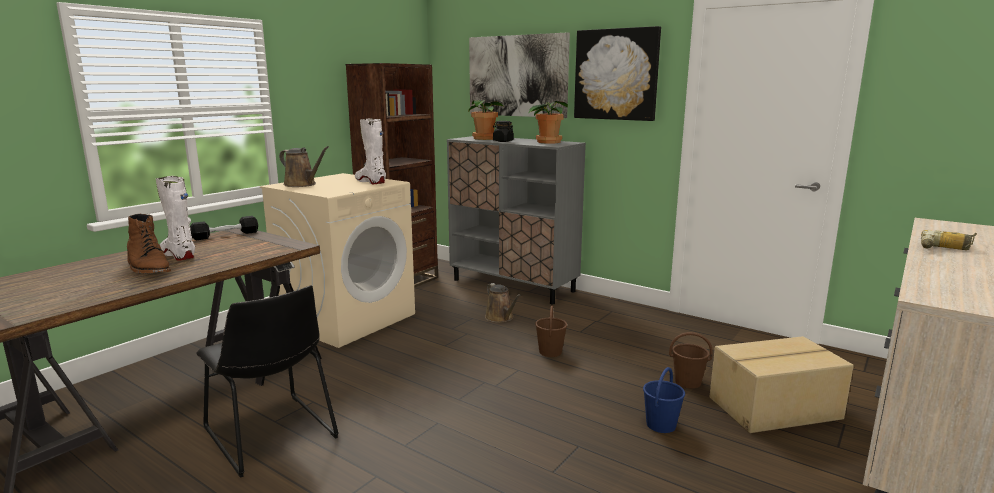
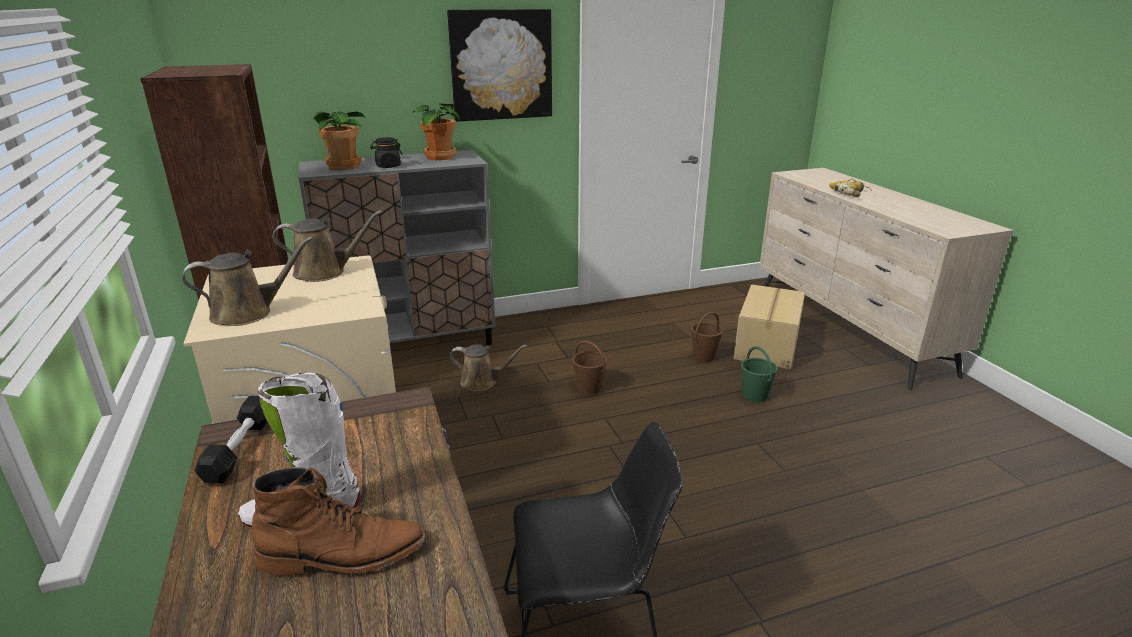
camera: 55 degrees left, 10 degrees up
white boot [355,119,386,184] -> brown watering can [272,210,382,282]
picture [469,32,570,118] -> none
blue bucket [643,367,685,433] -> green bucket [741,346,777,402]

